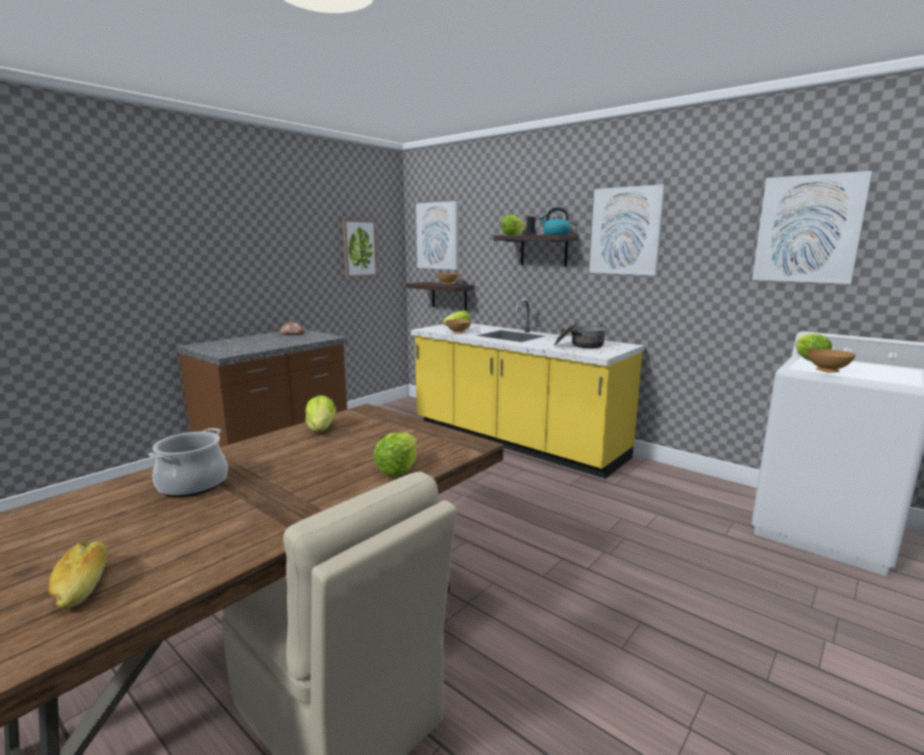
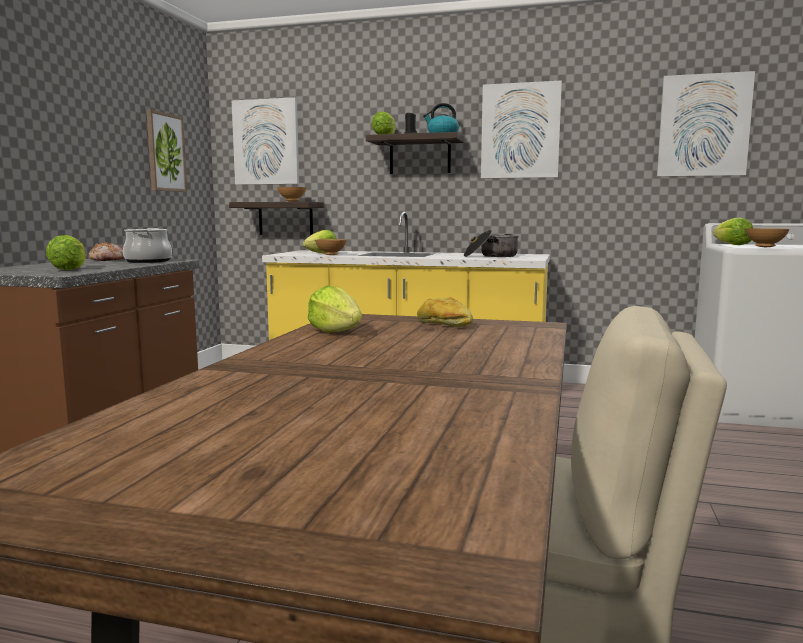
camera: 25 degrees left, 5 degrees down
bread [48,541,107,609] -> bread moved to [417,297,473,327]
cooking pot [148,428,228,497] -> cooking pot moved to [123,228,172,263]
lettuce [373,432,417,477] -> lettuce moved to [46,235,86,270]

